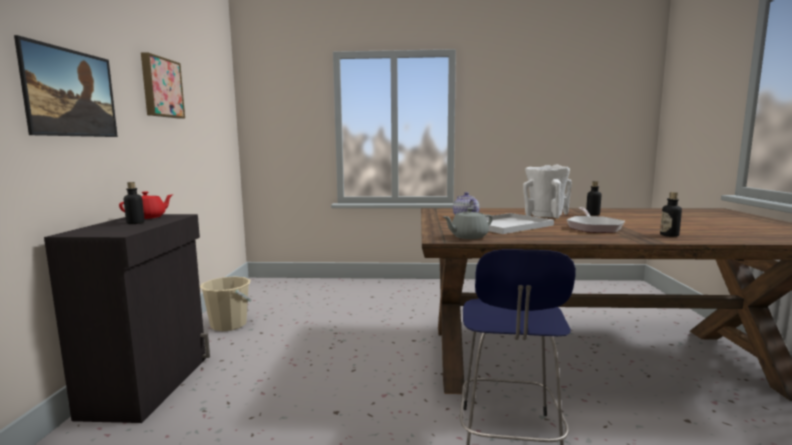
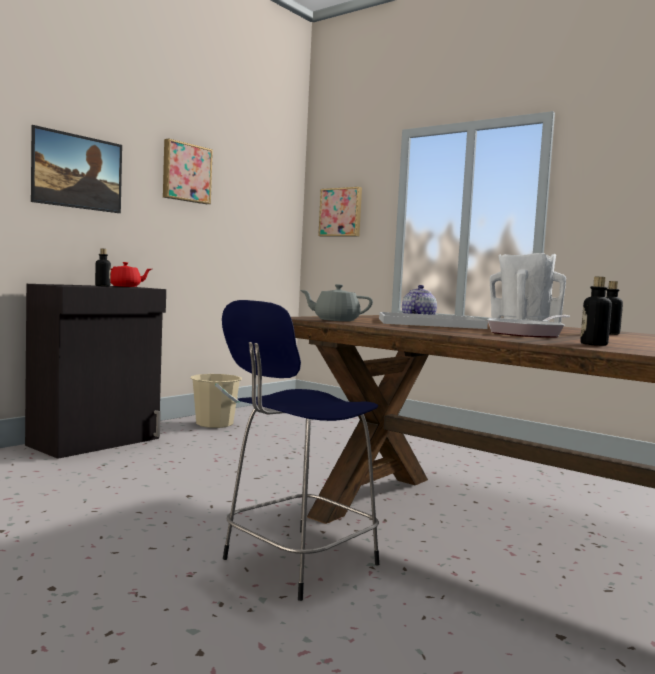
camera: 35 degrees right, 5 degrees down
none -> picture [318,187,362,237]

